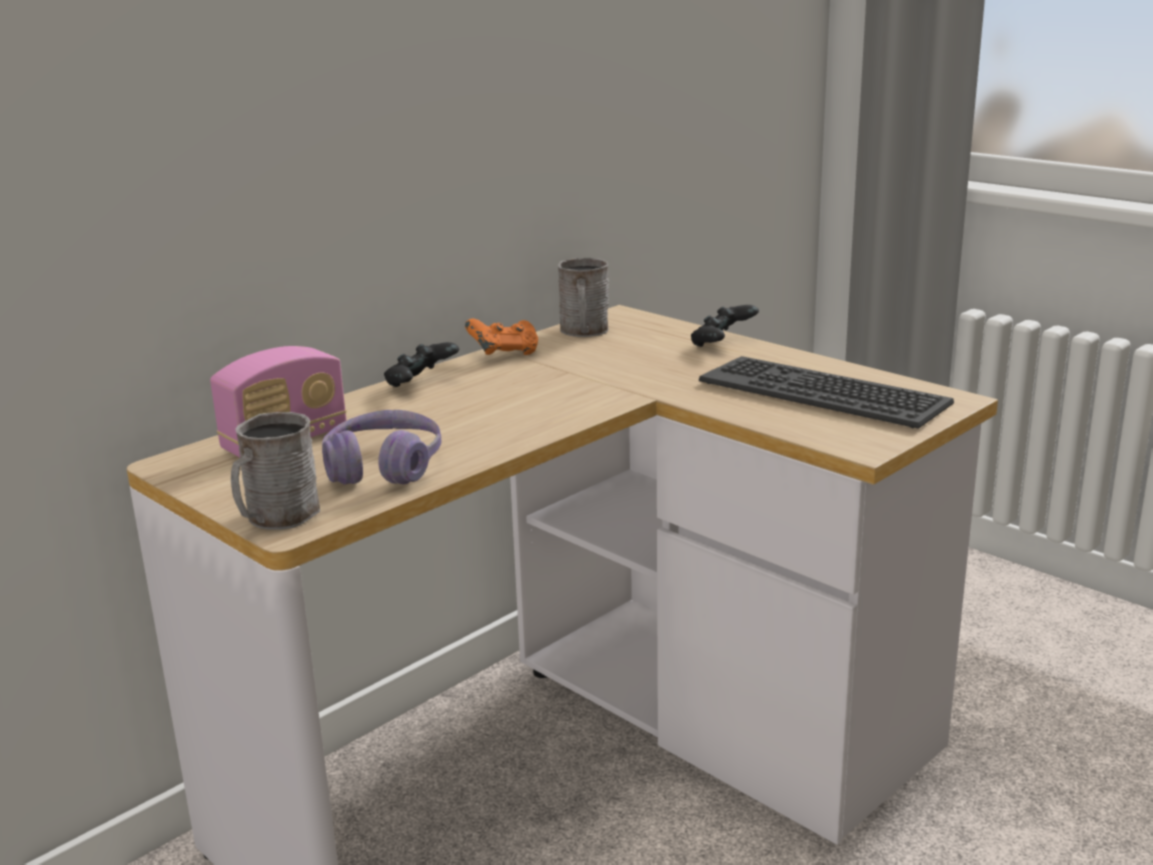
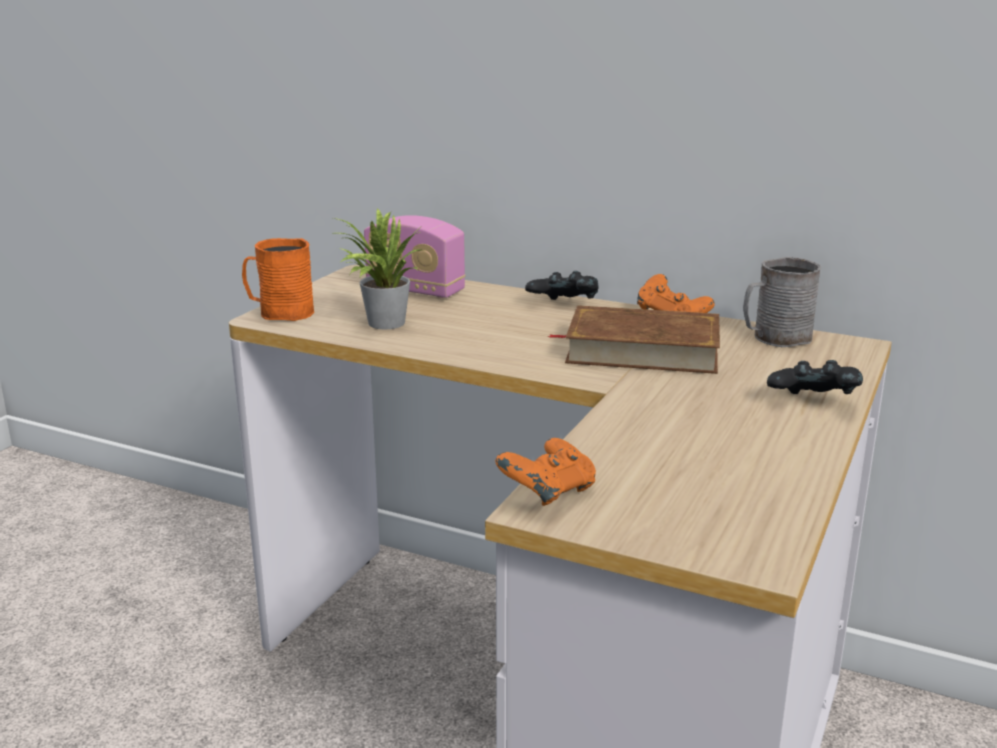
camera: 70 degrees right, 0 degrees up
grey mug [231,412,320,530] -> orange mug [242,238,314,321]
purple headphones [322,410,442,485] -> potted plant [333,209,426,329]
keyboard [699,356,954,429] -> none
none -> orange game controller [495,438,596,506]
none -> brown book [547,305,720,374]

